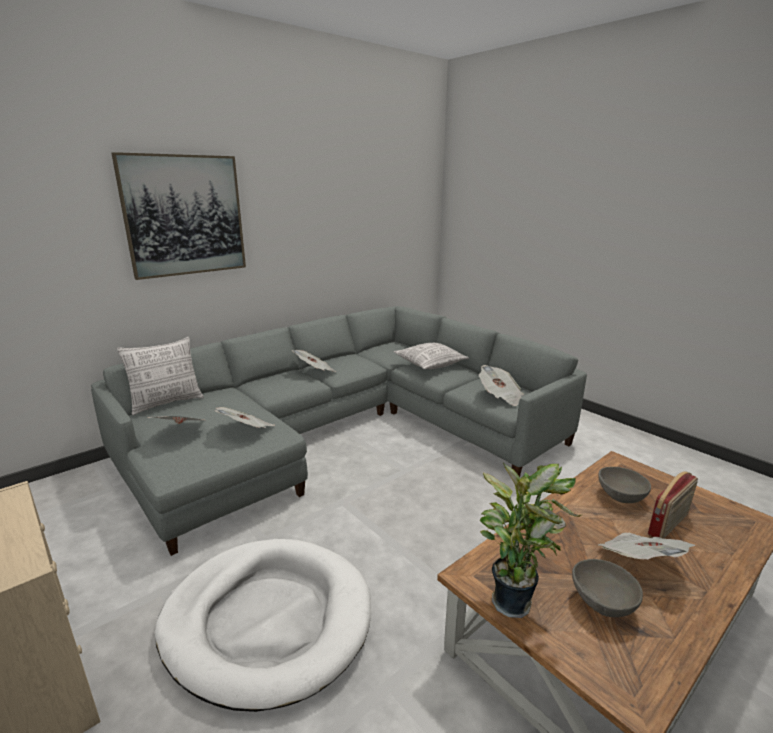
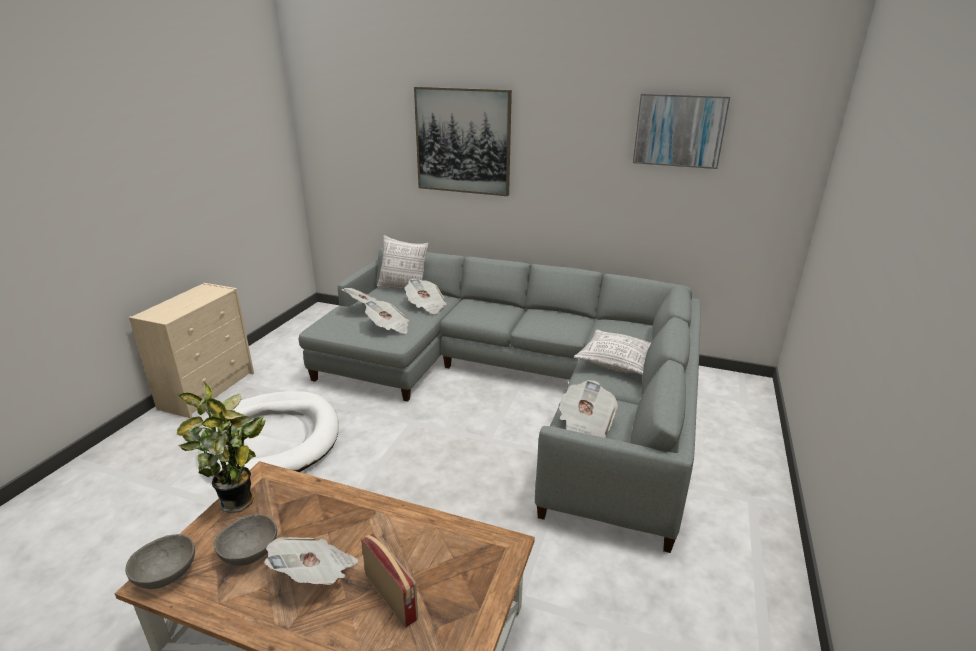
camera: 60 degrees right, 5 degrees up
newspaper [291,350,336,372] -> newspaper moved to [404,279,447,314]
grey bowl [598,467,651,503] -> grey bowl moved to [125,534,195,589]
radio [648,471,698,539] -> radio turned 150 degrees counterclockwise [361,533,418,628]
none -> picture [633,94,730,169]

